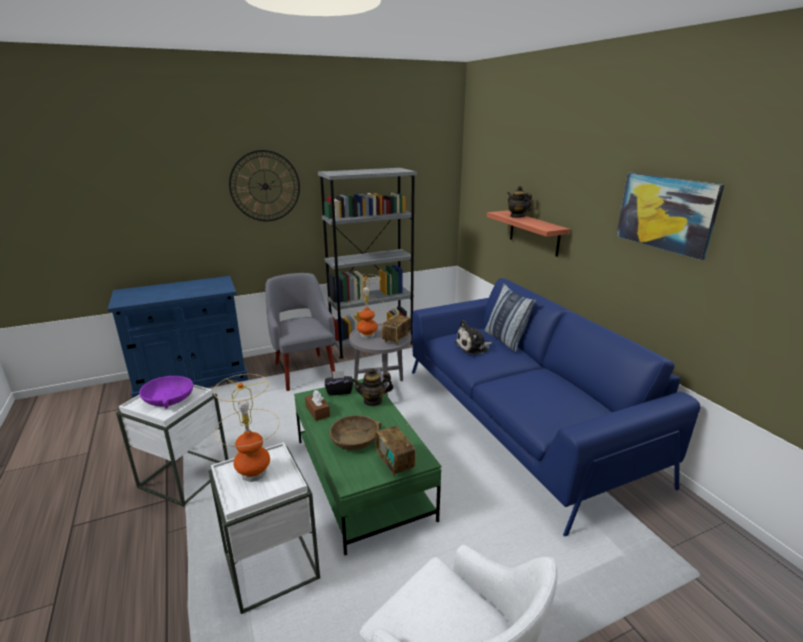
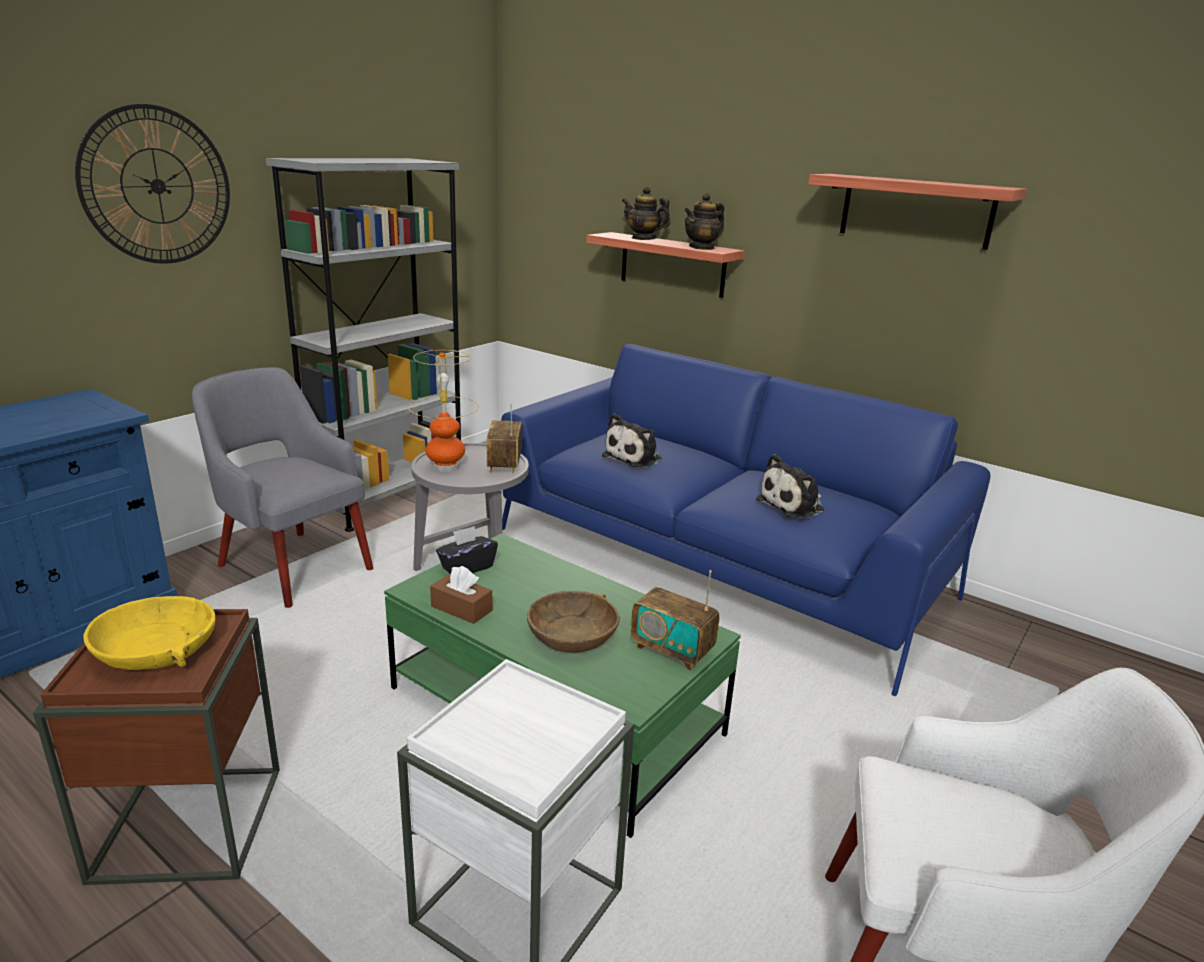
camera: 30 degrees left, 0 degrees up
white side table [116,384,229,507] -> brown side table [33,609,280,885]
purple bowl [139,376,193,408] -> yellow bowl [83,596,215,670]
table lamp [213,374,280,482] -> none
teapot [352,368,393,406] -> teapot moved to [684,193,724,250]
pillow [485,284,537,352] -> none
picture [616,173,724,260] -> shelf [808,174,1027,250]
none -> plush toy [756,454,824,519]

